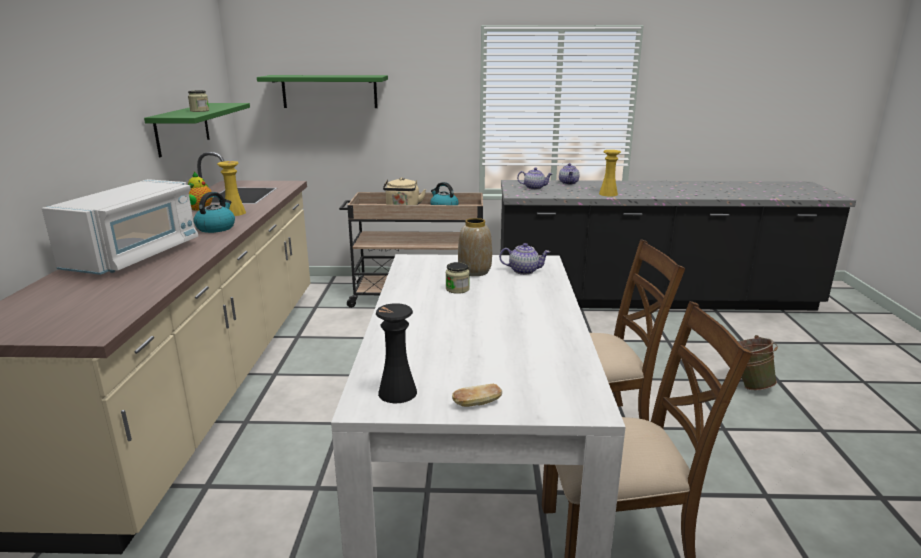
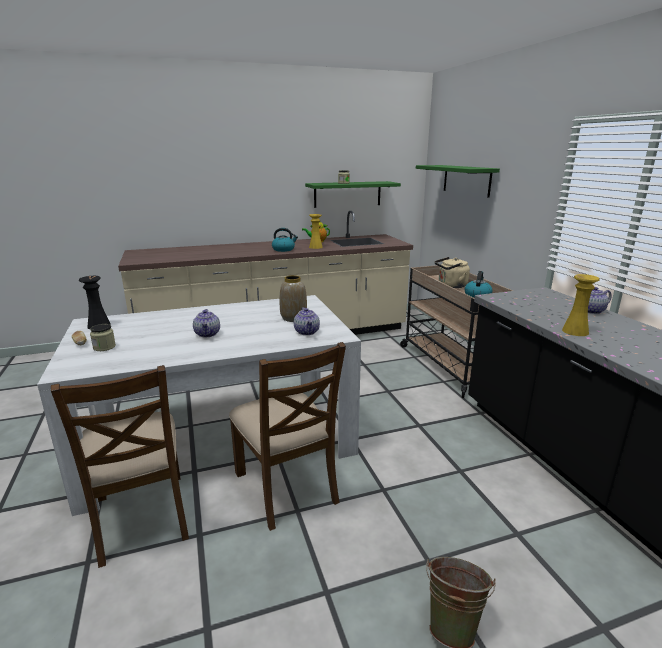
camera: 70 degrees right, 0 degrees up
white microwave [42,179,198,275] -> none
jar [446,262,470,294] -> jar moved to [90,324,116,351]
teapot [517,168,553,190] -> teapot moved to [193,309,220,337]

